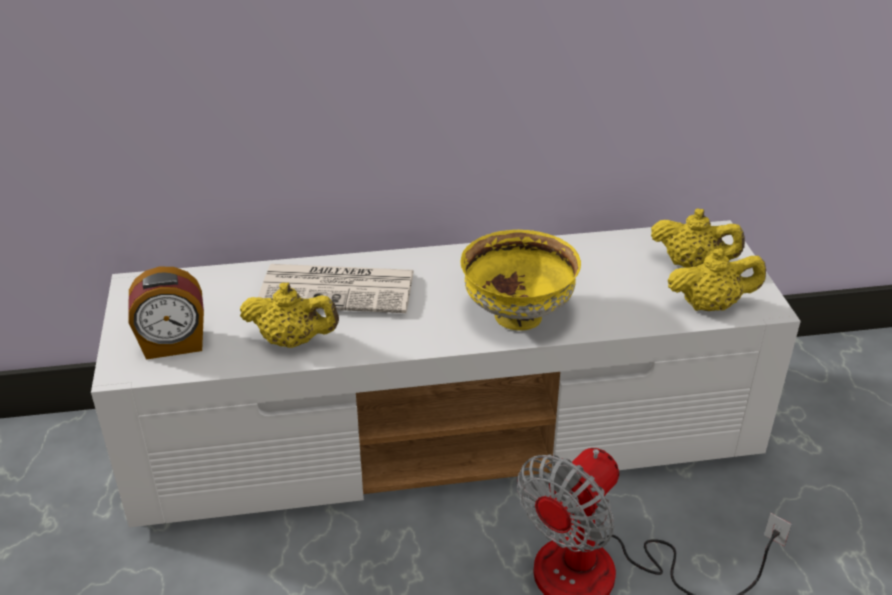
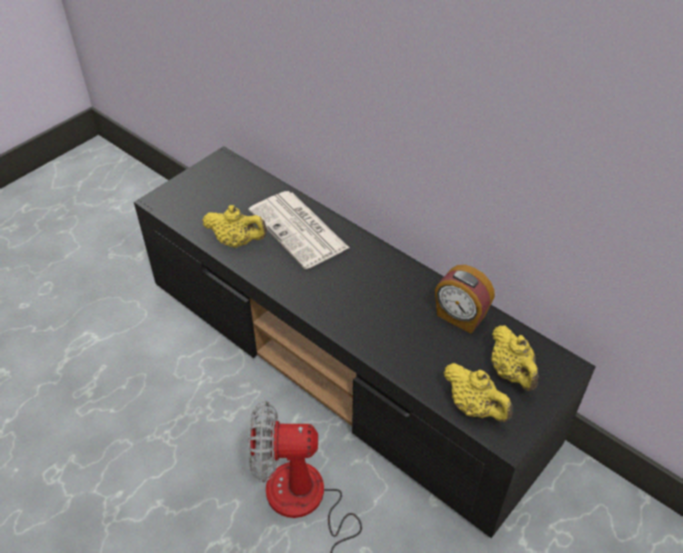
camera: 50 degrees right, 10 degrees up
white tv stand [91,220,801,527] -> black tv stand [134,146,596,538]
alarm clock [129,267,204,360] -> alarm clock moved to [435,265,495,334]
yellow teapot [240,283,339,348] -> yellow teapot turned 45 degrees counterclockwise [203,205,267,248]
yellow bowl [461,230,581,331] -> none

